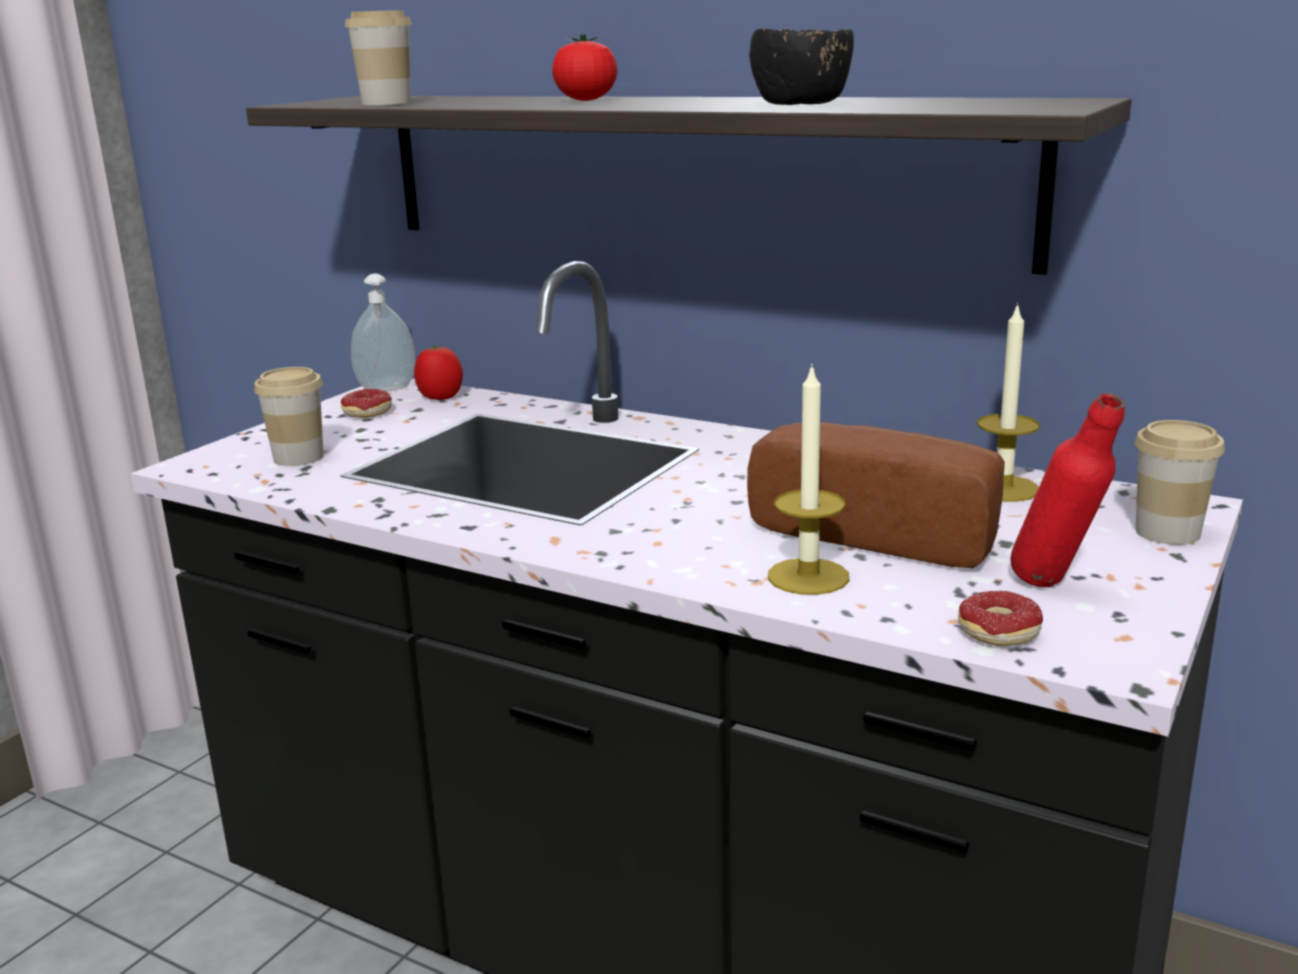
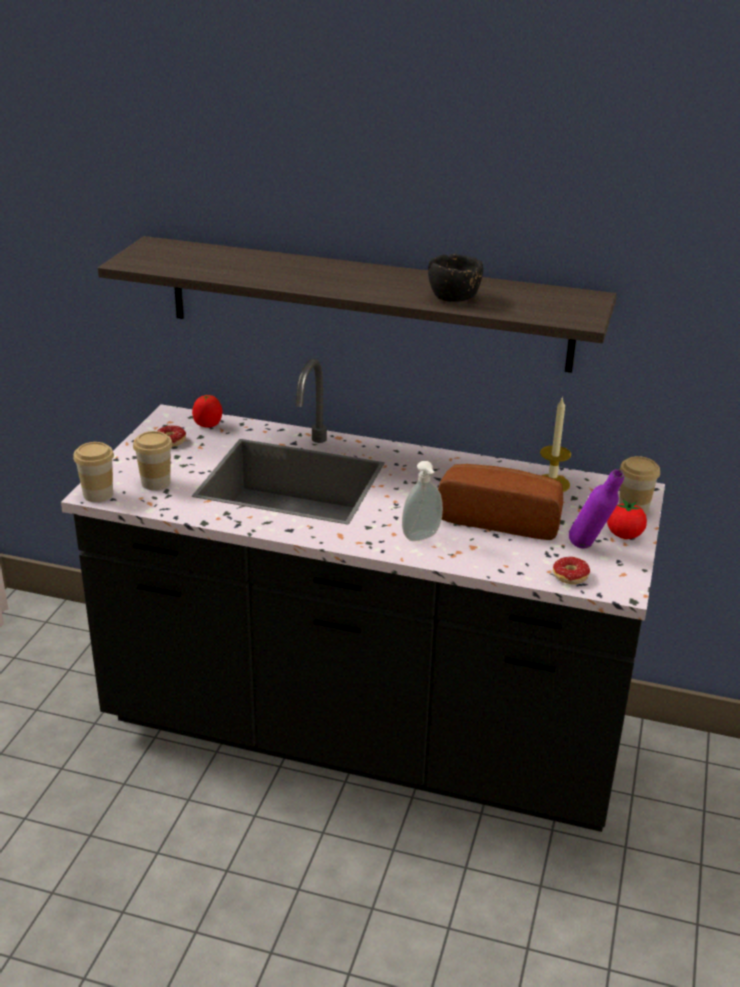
camera: 15 degrees left, 10 degrees up
cup [345,10,412,105] -> cup moved to [73,442,114,502]
soap dispenser [351,273,416,391] -> soap dispenser moved to [402,461,443,541]
tomato [552,35,617,101] -> tomato moved to [607,499,647,539]
candle [768,363,849,595] -> none
red bottle [1010,394,1125,587] -> purple bottle [569,469,624,549]

